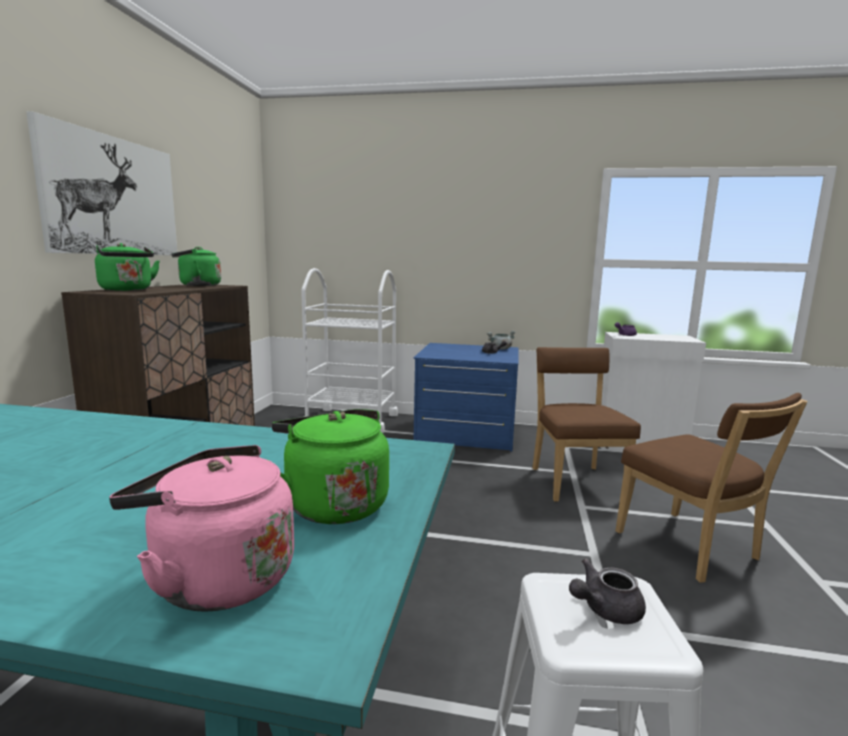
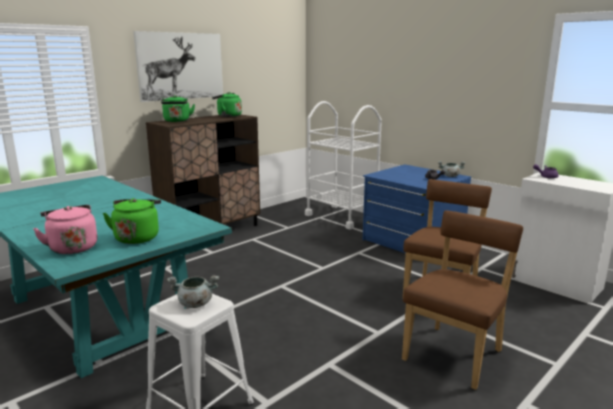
camera: 35 degrees right, 5 degrees up
grey teapot [569,559,646,624] -> grey cooking pot [167,276,219,308]
brown chair [615,393,808,583] -> brown chair turned 150 degrees counterclockwise [402,210,523,390]

